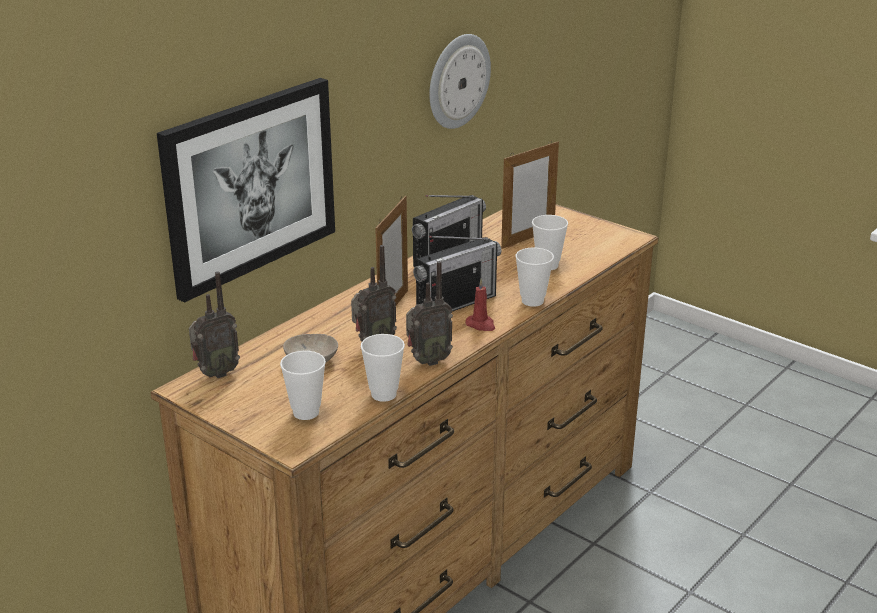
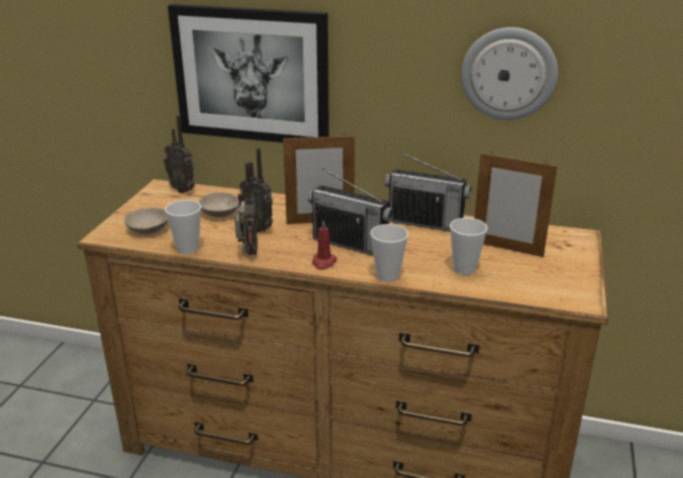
camera: 65 degrees right, 0 degrees up
cup [280,351,326,420] -> beige bowl [124,208,168,234]
radio [406,261,453,366] -> radio turned 135 degrees counterclockwise [234,162,257,255]

